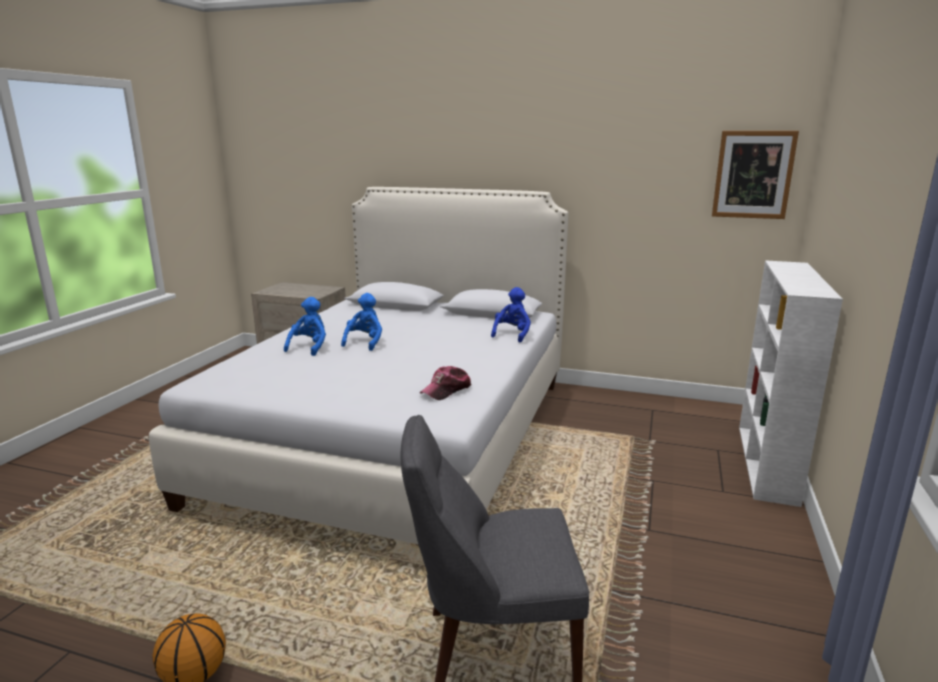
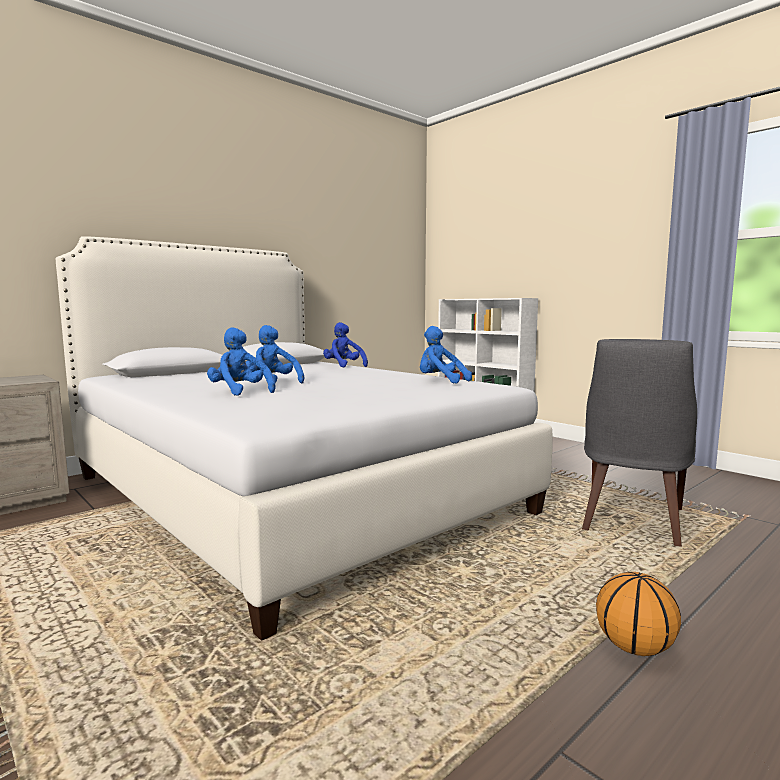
camera: 60 degrees left, 10 degrees down
cap [420,366,471,400] -> blue plush toy [420,326,472,384]
picture [712,131,799,219] -> none

